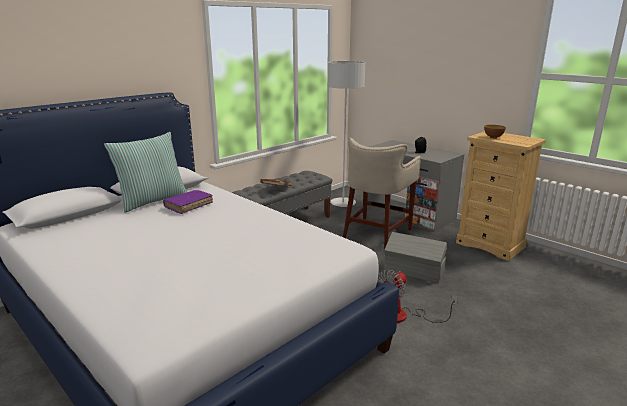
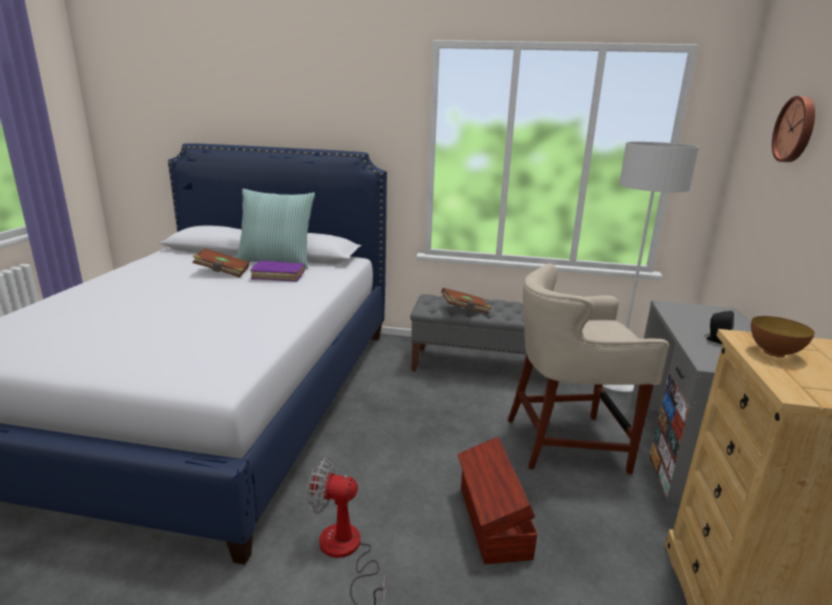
camera: 55 degrees right, 0 degrees up
grey storage box [384,232,447,283] -> brown storage box [457,437,537,564]
none -> brown book [192,248,250,278]
none -> wall clock [772,96,815,162]

